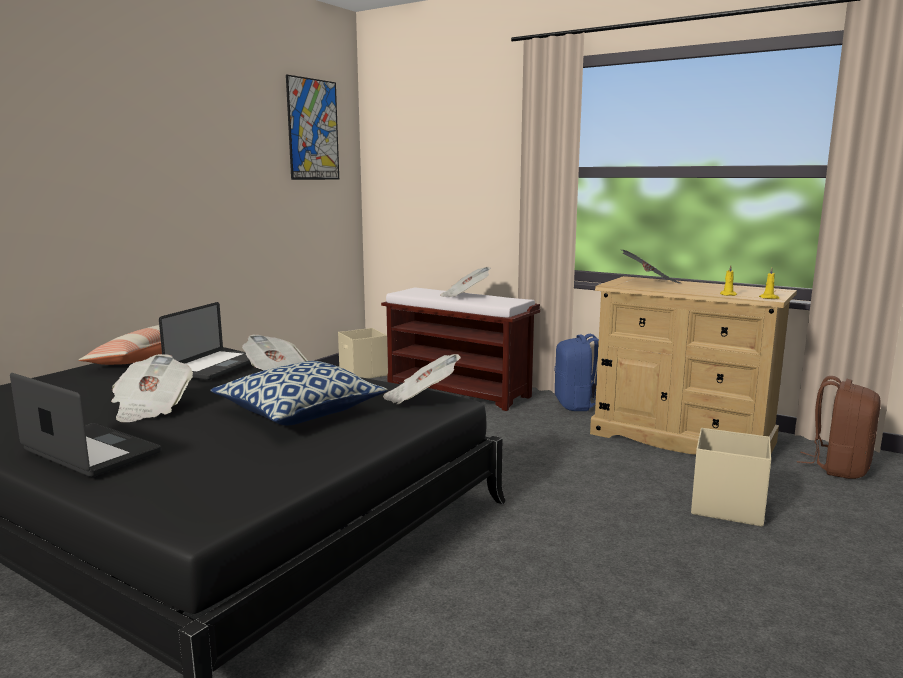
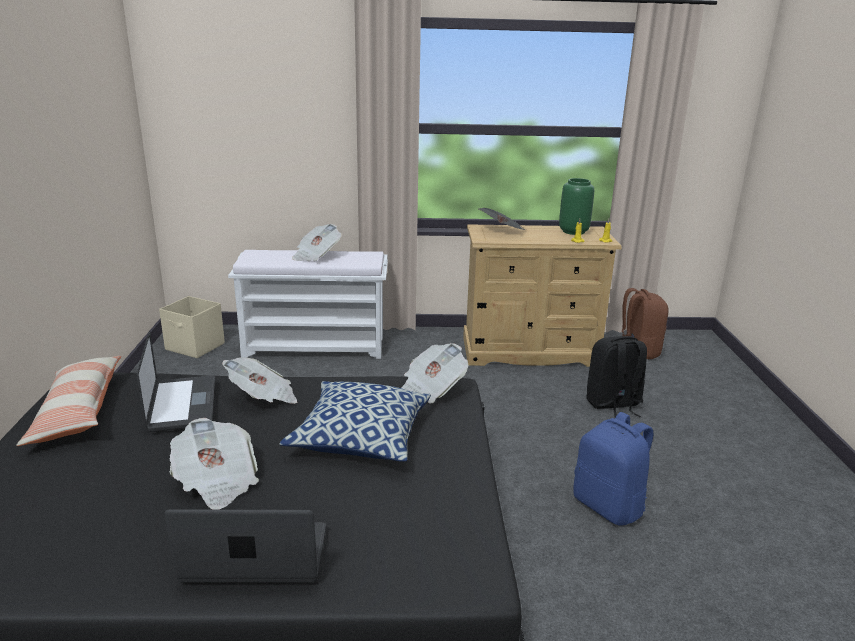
camera: 35 degrees left, 10 degrees up
picture [286,75,339,180] -> none
brown bench [381,288,540,411] -> white bench [228,250,388,359]
blue backpack [555,334,599,411] -> blue backpack moved to [573,412,653,525]
beige storage box [691,428,771,527] -> black backpack [586,336,647,418]
none -> green vase [559,178,594,235]

